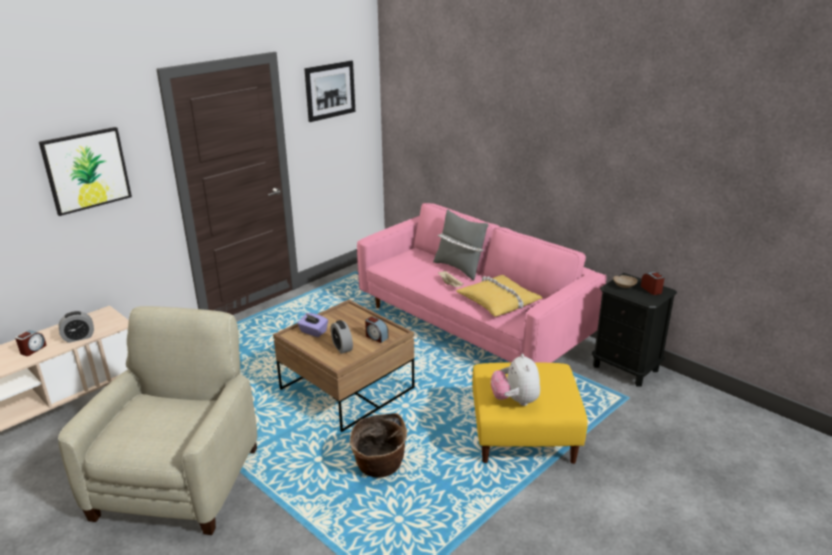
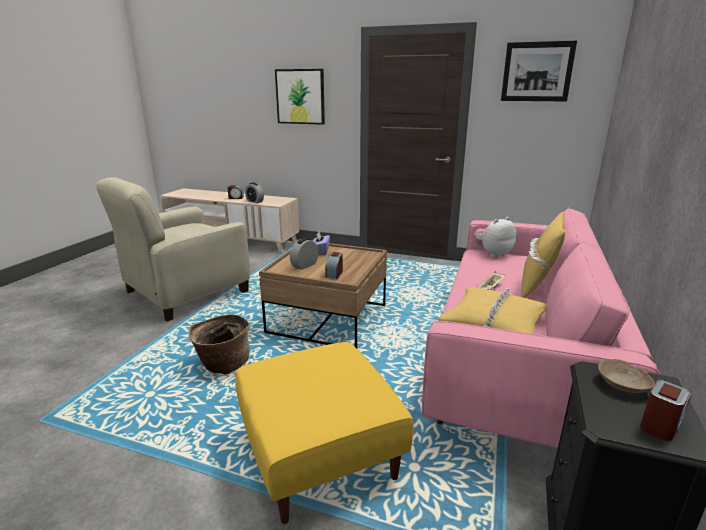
camera: 65 degrees right, 5 degrees down
beige armchair [58,306,258,535] -> beige armchair turned 150 degrees clockwise [96,177,250,322]
grey pillow [433,209,489,280] -> yellow pillow [521,212,565,298]
plush toy [491,354,540,406] -> plush toy moved to [473,217,517,258]

